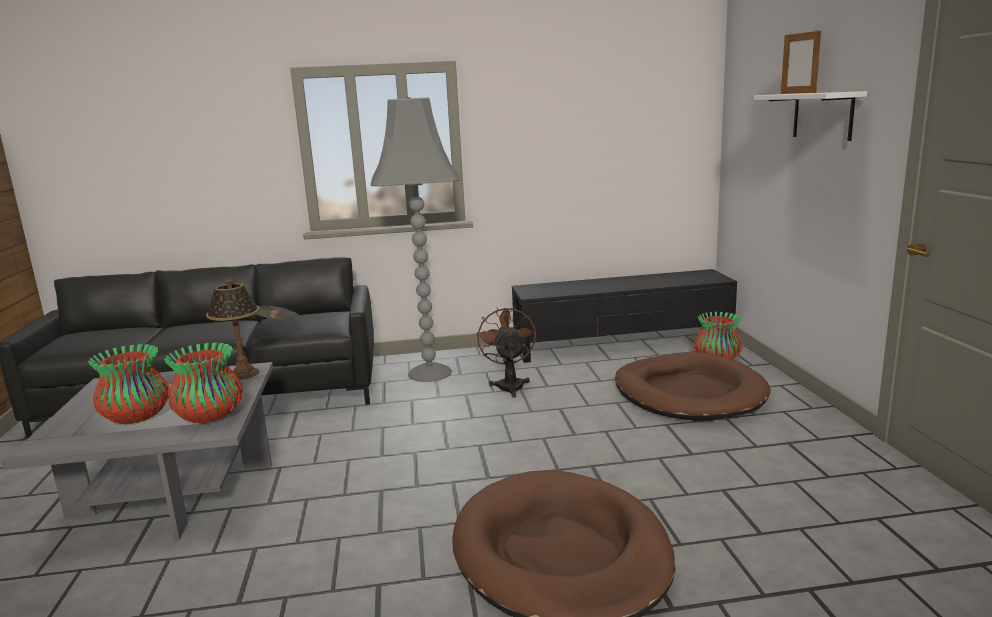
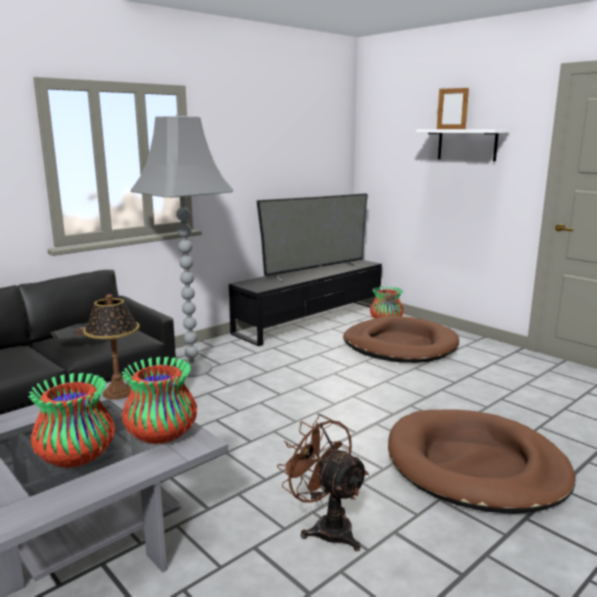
camera: 35 degrees left, 0 degrees up
brown fan [477,306,536,398] -> brown fan moved to [277,414,369,551]
none -> television [257,193,368,282]

